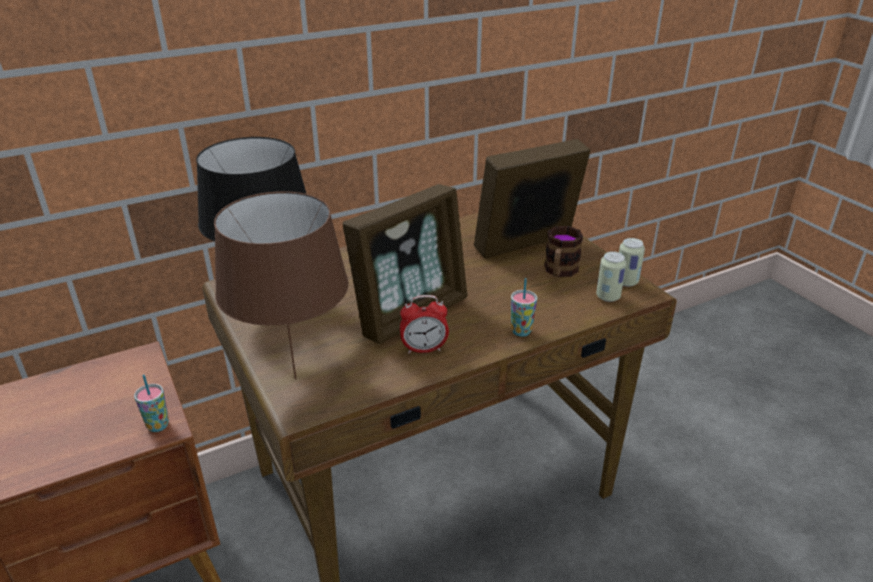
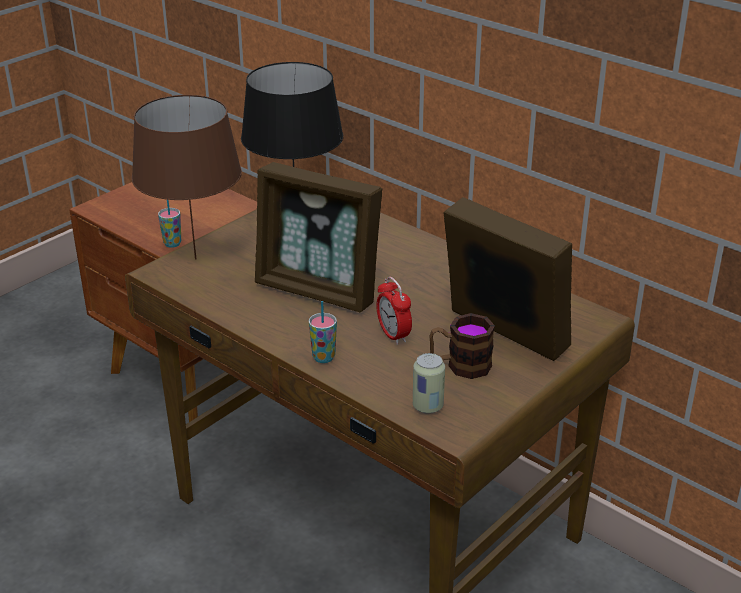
camera: 70 degrees right, 0 degrees up
alarm clock [400,295,449,354] -> alarm clock moved to [376,277,412,345]
can [619,238,645,287] -> none

